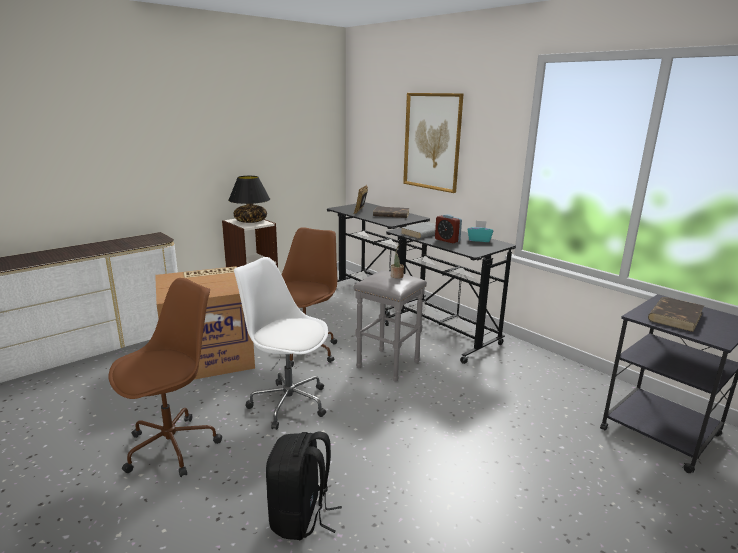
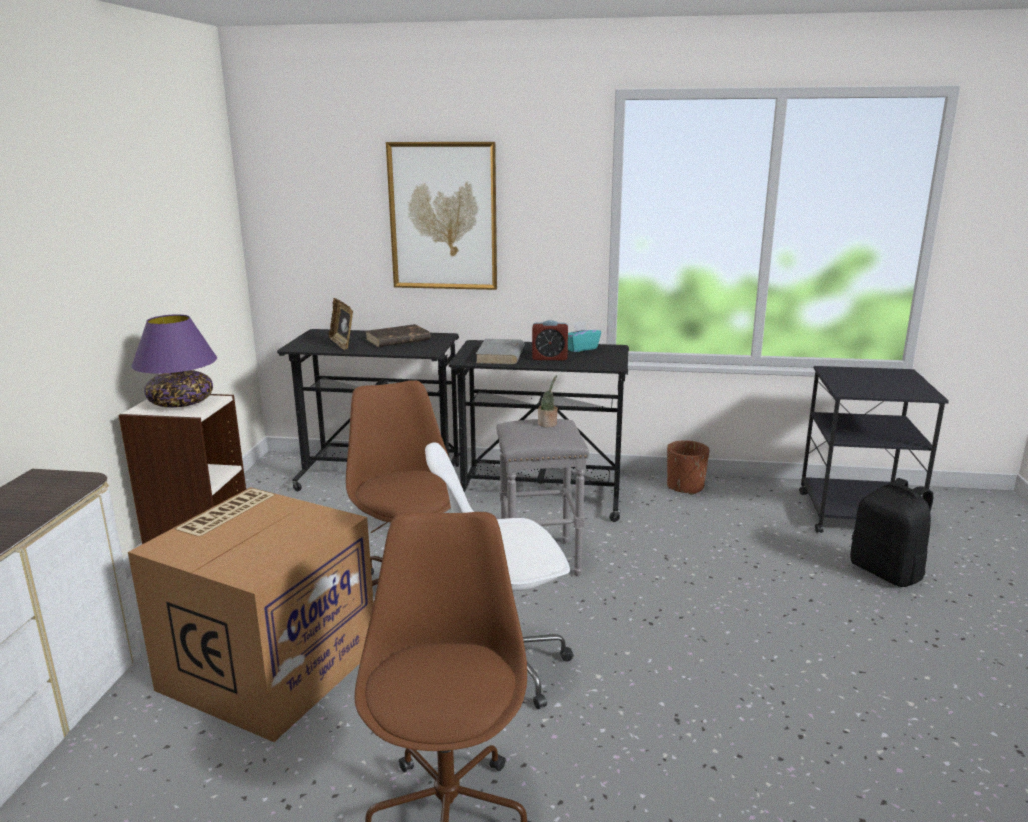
camera: 40 degrees left, 0 degrees up
black table lamp [228,176,270,223] -> purple table lamp [131,314,217,408]
black backpack [266,432,342,540] -> black backpack moved to [850,478,933,587]
brown book [648,297,704,332] -> none
none -> brown planter [667,440,709,495]

